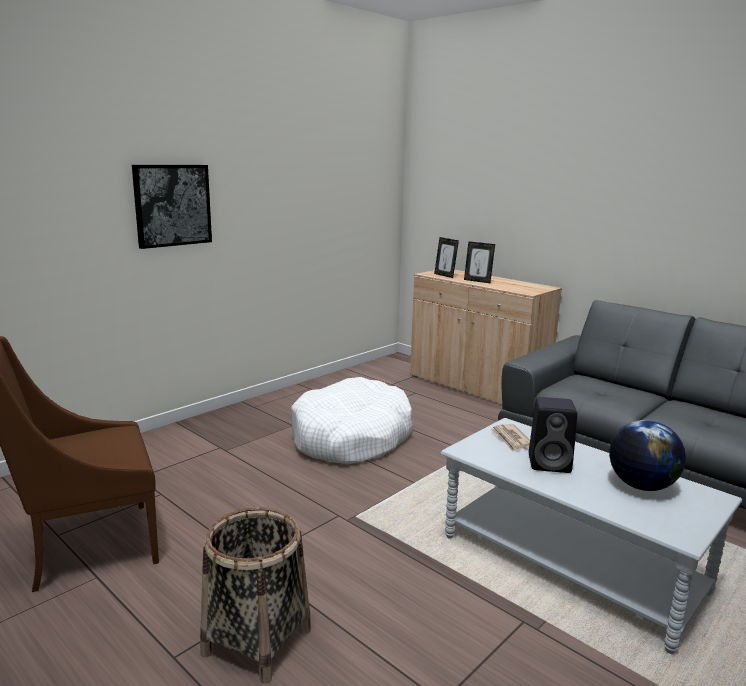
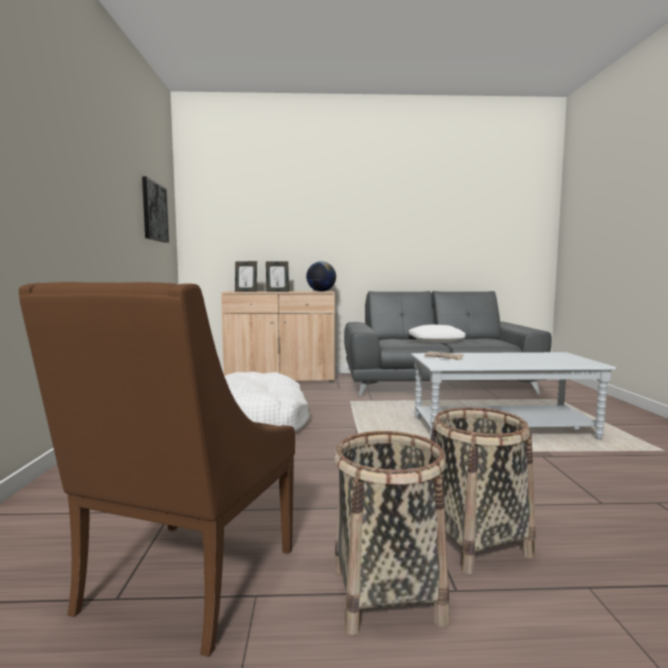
camera: 45 degrees left, 10 degrees down
picture [132,165,212,249] -> picture moved to [142,176,169,243]
black speaker [529,397,577,473] -> none
globe [609,420,686,491] -> globe moved to [306,261,336,292]
none -> basket [334,431,449,635]
none -> white pillow [409,325,466,343]

